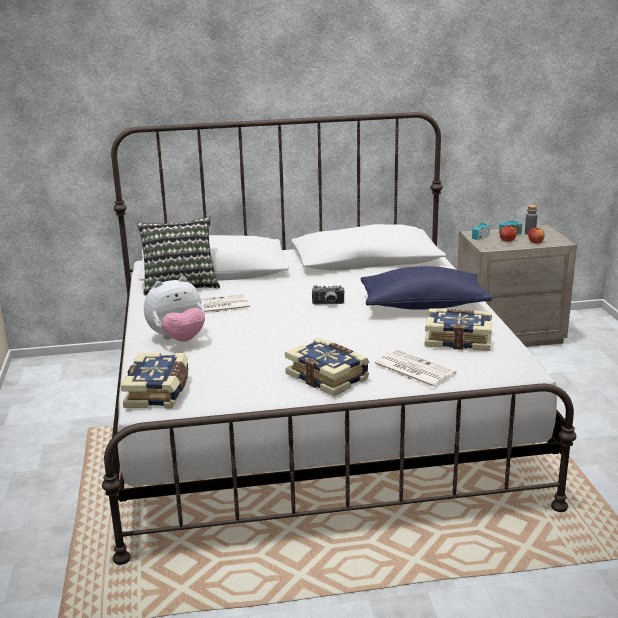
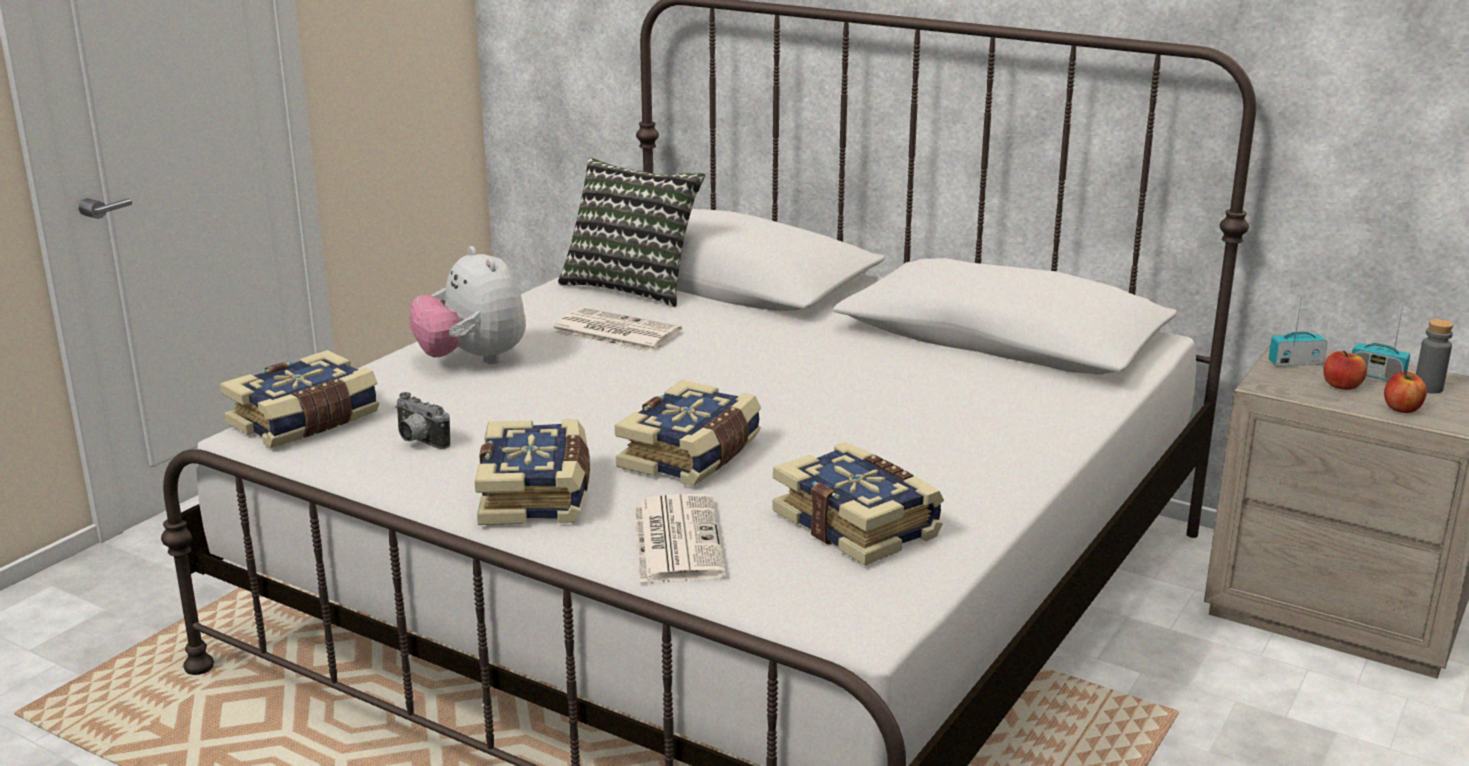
camera: 40 degrees right, 0 degrees up
plush toy [144,276,205,342] -> plush toy turned 45 degrees clockwise [410,246,526,364]
camera [312,285,344,304] -> camera moved to [395,392,450,449]
blue pillow [360,266,492,310] -> none
none -> book [615,380,761,486]

